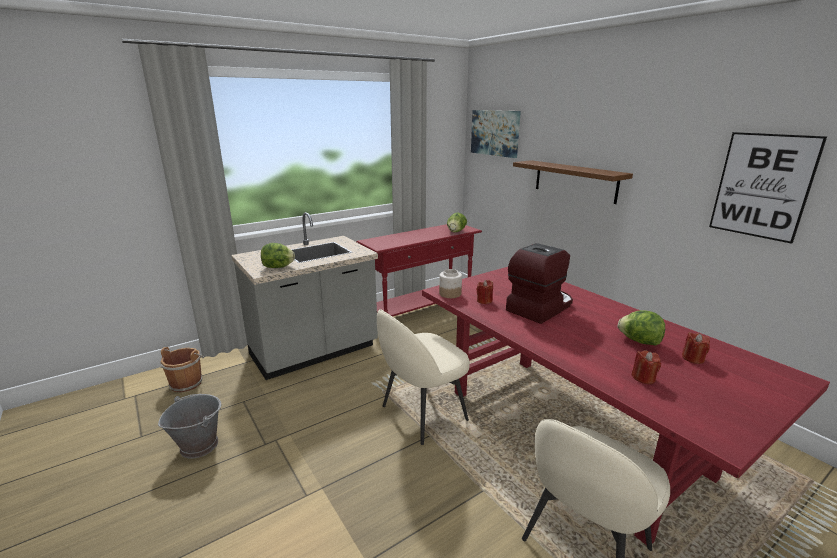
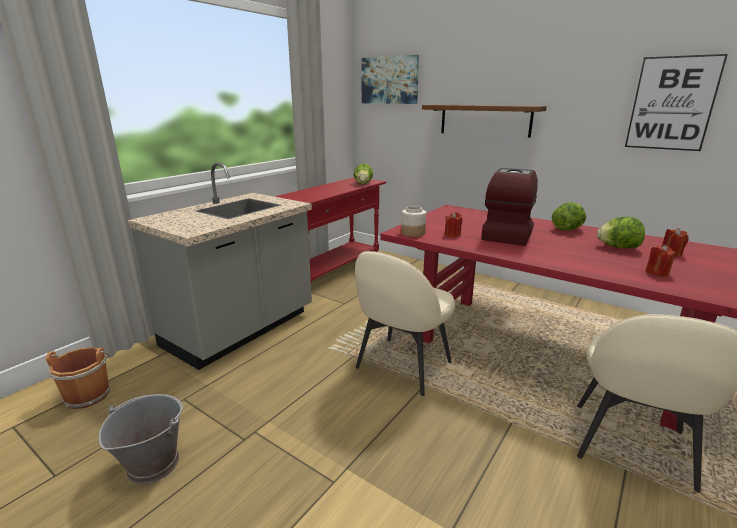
camera: 20 degrees left, 0 degrees up
lettuce [261,243,295,268] -> lettuce moved to [552,202,586,231]

